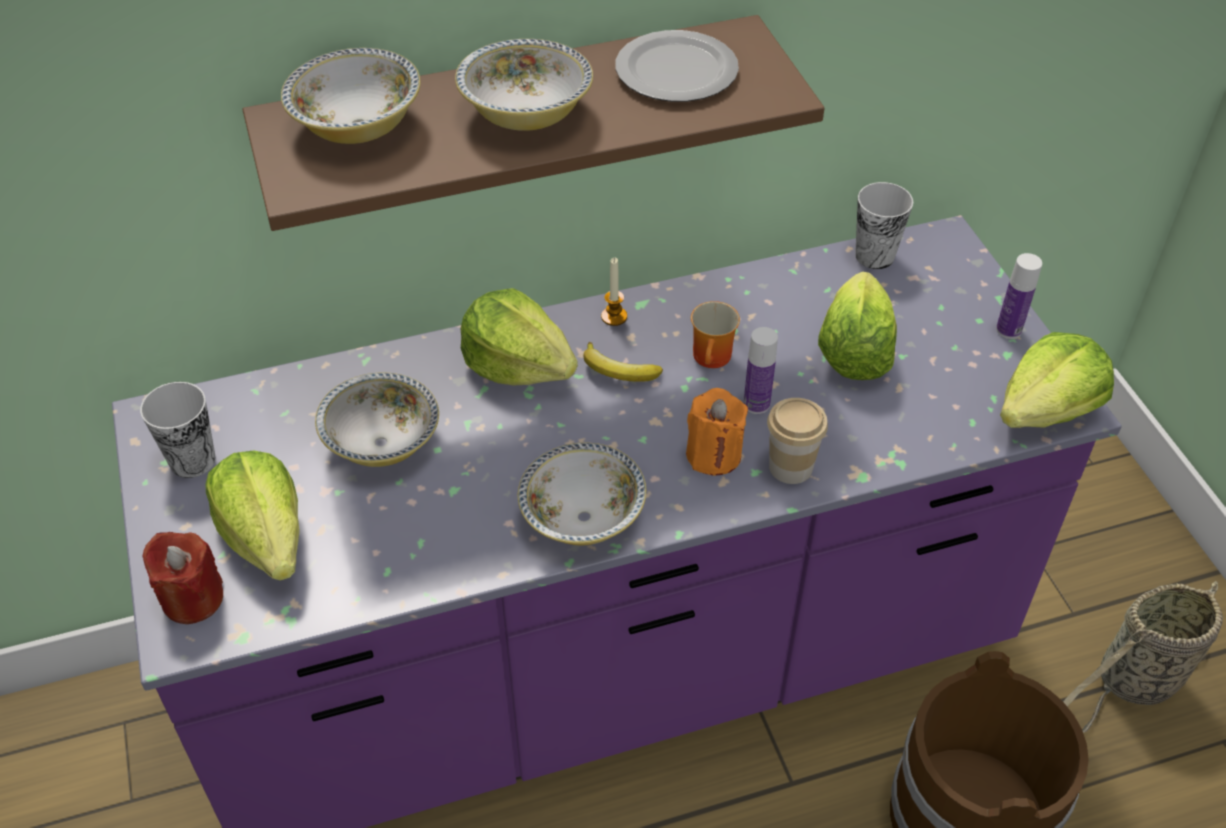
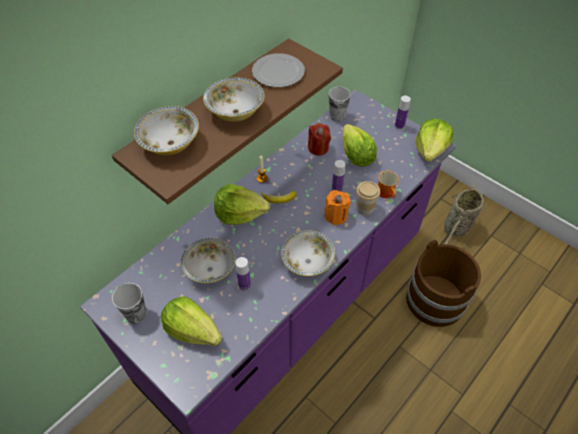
camera: 30 degrees left, 5 degrees up
red candle [142,532,223,624] -> red candle moved to [308,123,331,155]
mug [691,301,740,368] -> mug moved to [378,170,399,198]
none -> bottle [235,257,251,291]

